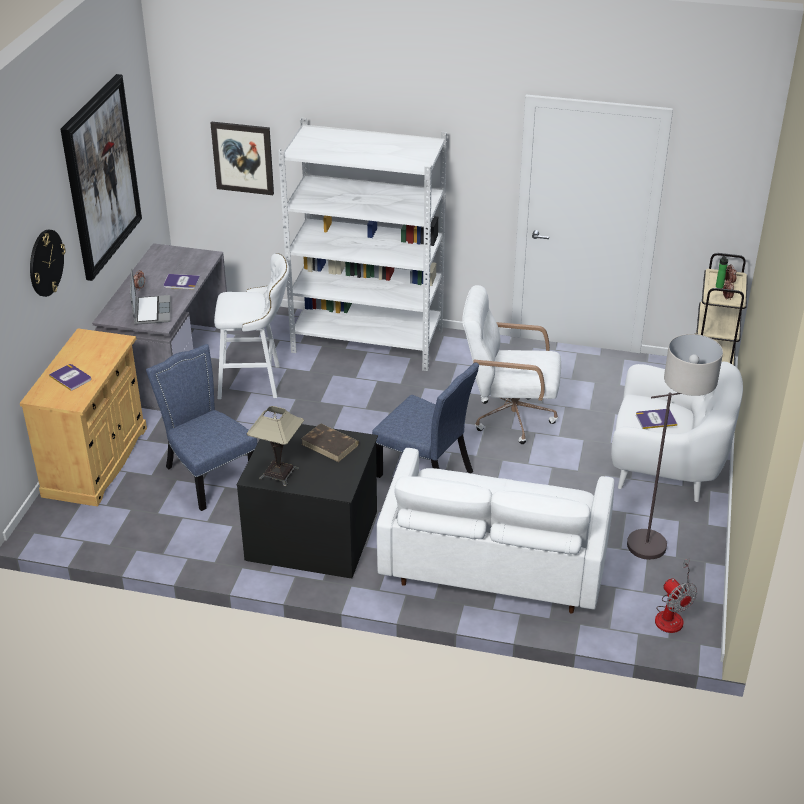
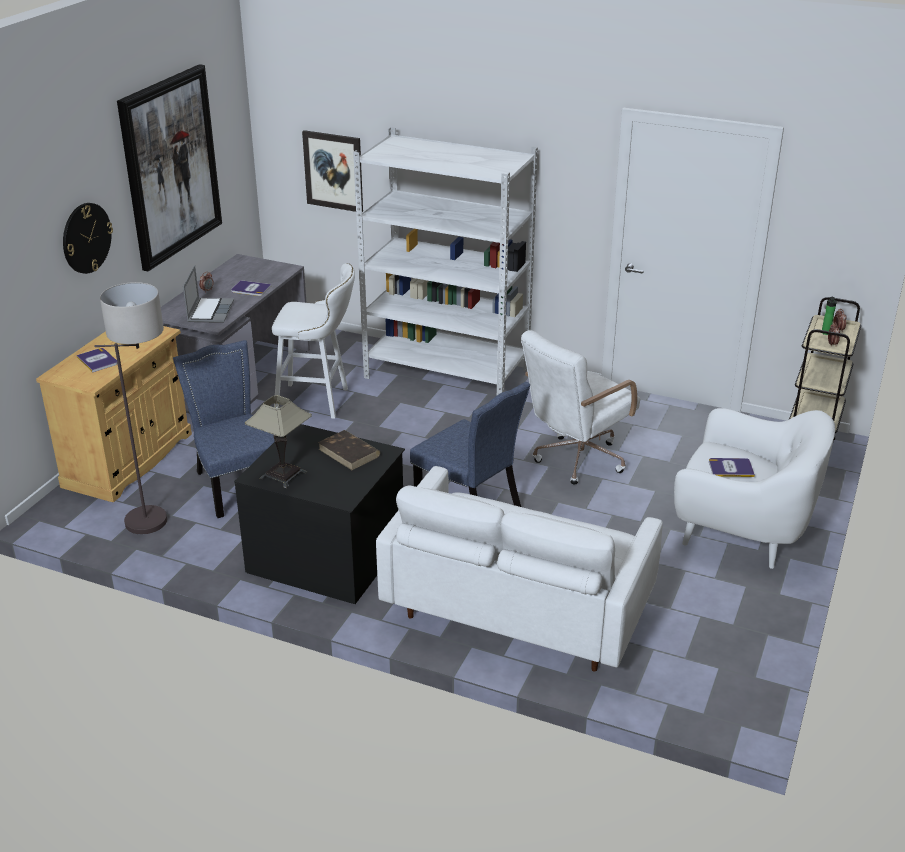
camera: 10 degrees right, 5 degrees down
white office chair [462,285,561,444] -> white office chair turned 60 degrees counterclockwise [521,330,640,485]
grey floor lamp [627,334,723,560] -> grey floor lamp moved to [95,282,167,534]
fan [655,558,697,633] -> none

